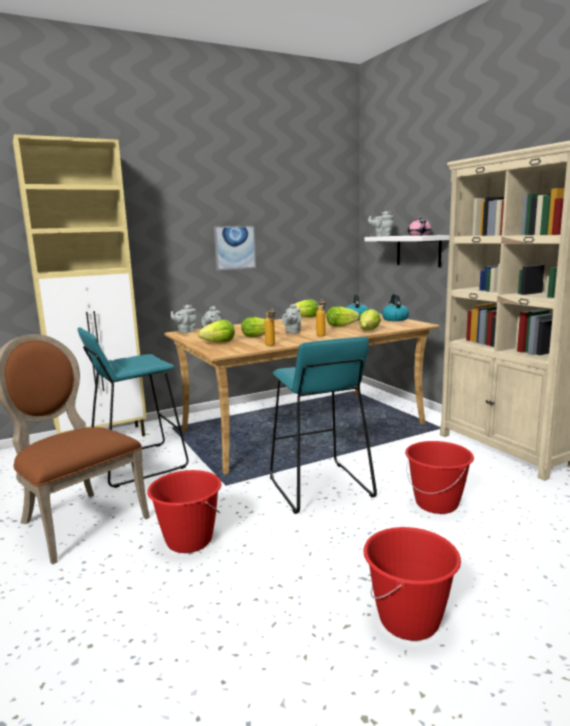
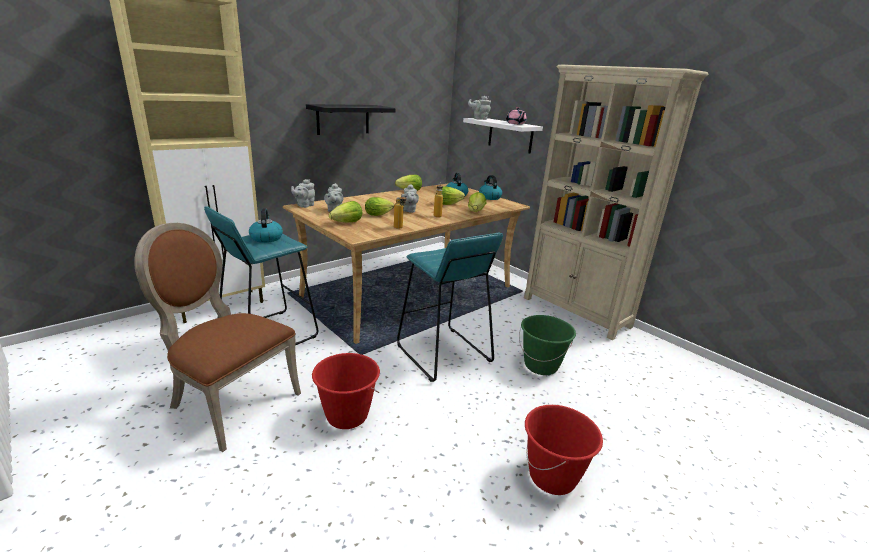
camera: 15 degrees left, 10 degrees up
picture [214,226,256,271] -> black shelf [306,104,396,135]
red bucket [405,441,474,514] -> green bucket [519,315,576,375]
none -> kettle [249,208,283,243]

